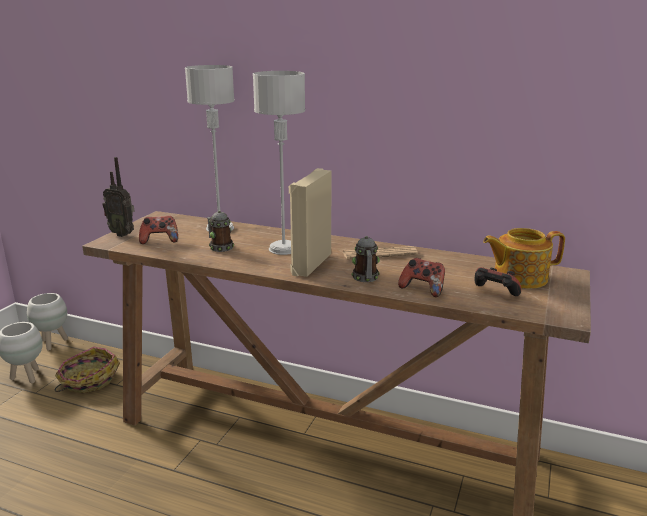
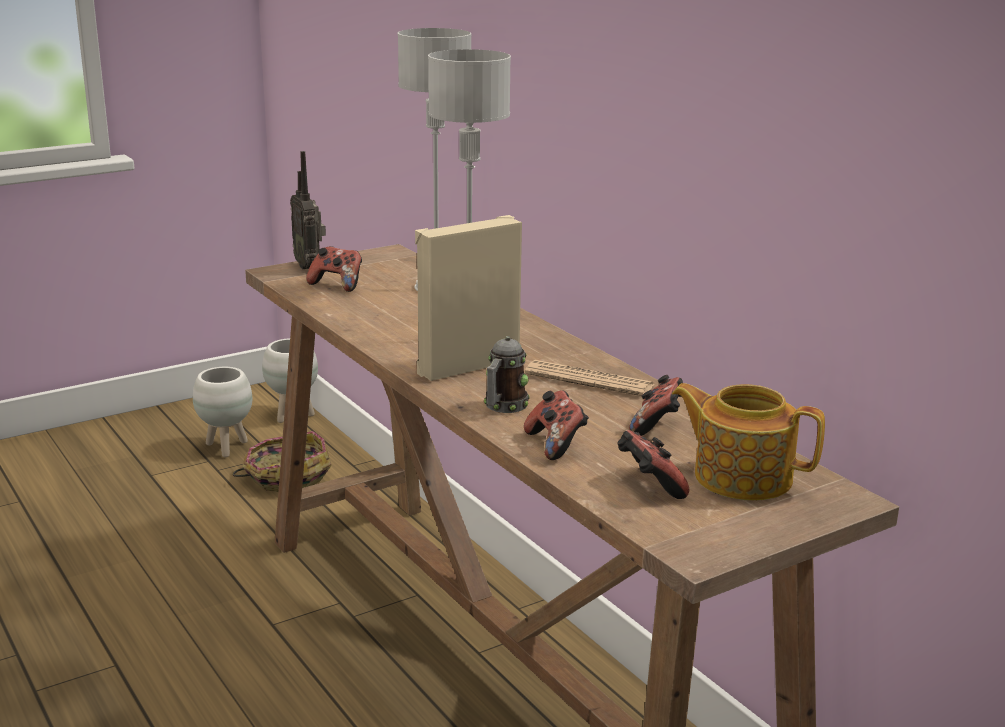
camera: 35 degrees right, 0 degrees up
mug [207,210,234,252] -> none
none -> game controller [629,375,683,436]

